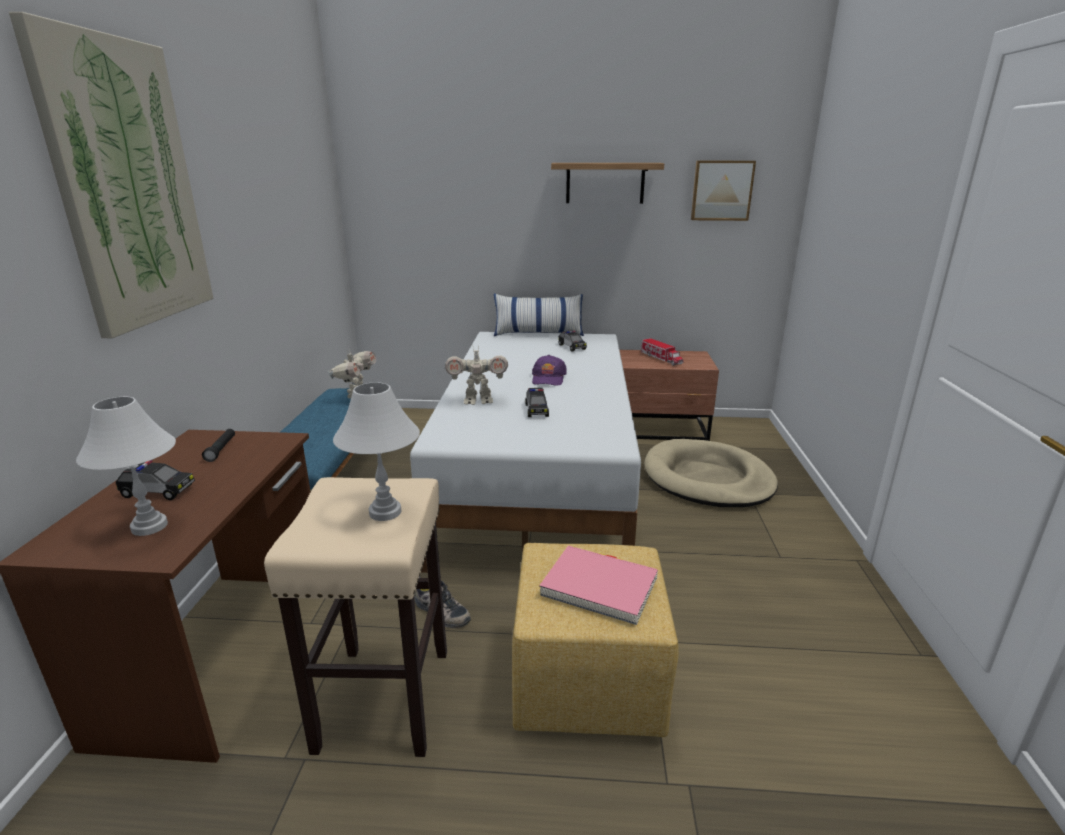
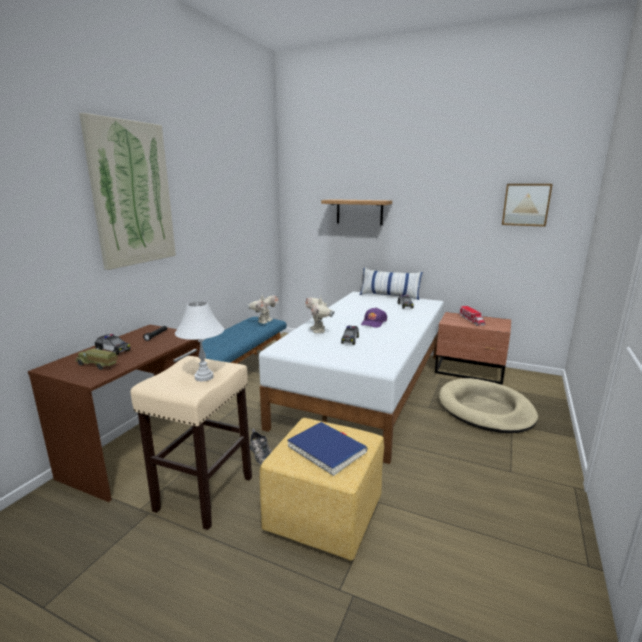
camera: 20 degrees right, 5 degrees down
white table lamp [76,397,176,536] -> toy truck [75,349,118,370]
toy robot [445,348,508,405] -> toy robot turned 60 degrees clockwise [305,296,334,333]
pink book [539,546,658,625] -> blue book [287,422,367,476]
shelf [551,163,664,204] -> shelf moved to [321,199,392,225]

